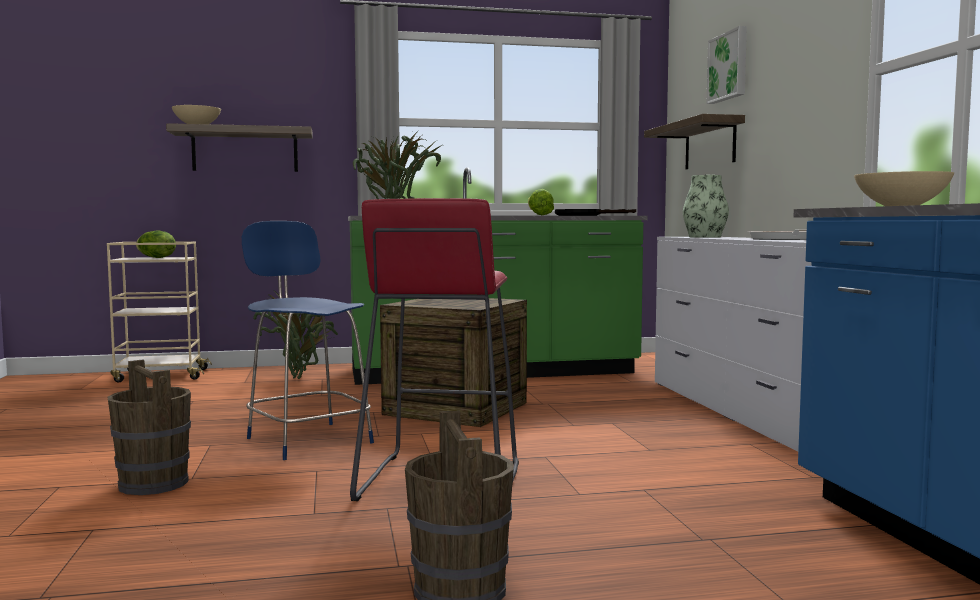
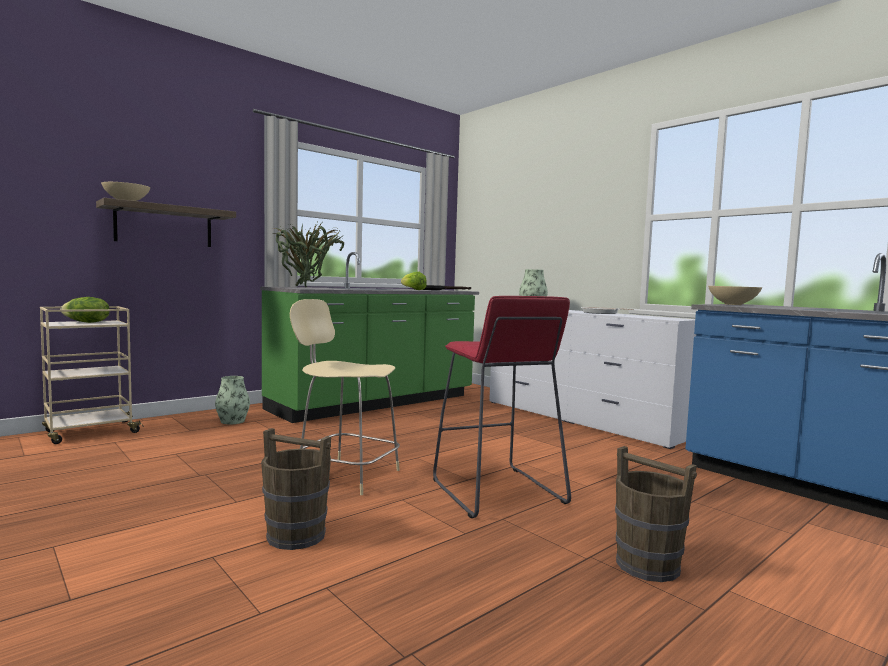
camera: 30 degrees left, 0 degrees up
blue chair [242,221,374,460] -> beige chair [290,299,400,495]
potted plant [253,290,338,379] -> vase [215,376,250,424]
crate [380,298,527,427] -> none
shelf [644,114,745,170] -> none
picture [707,26,747,104] -> none

